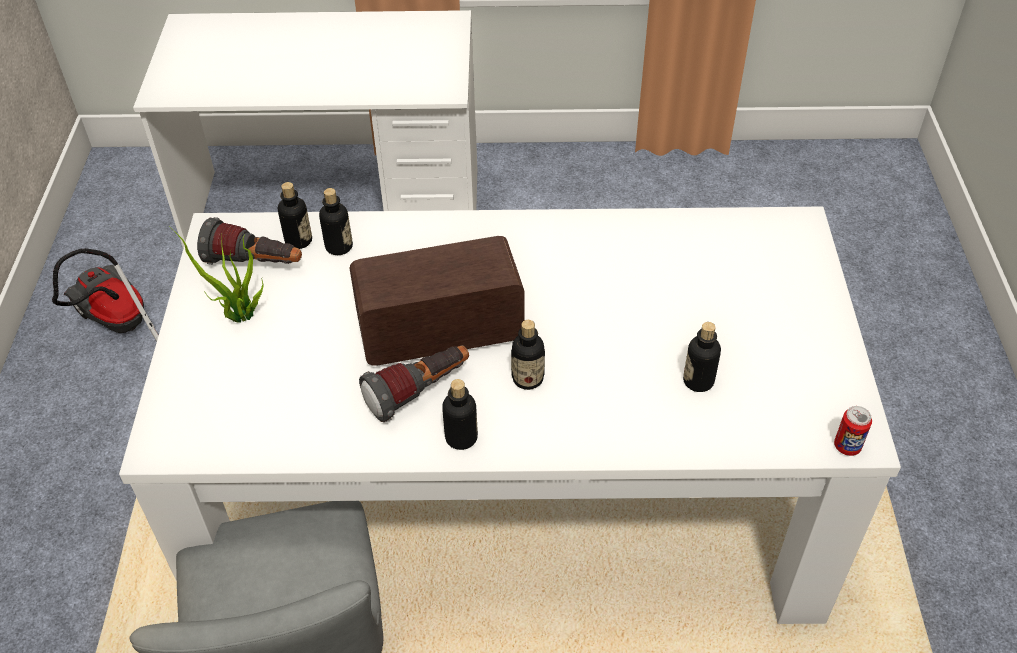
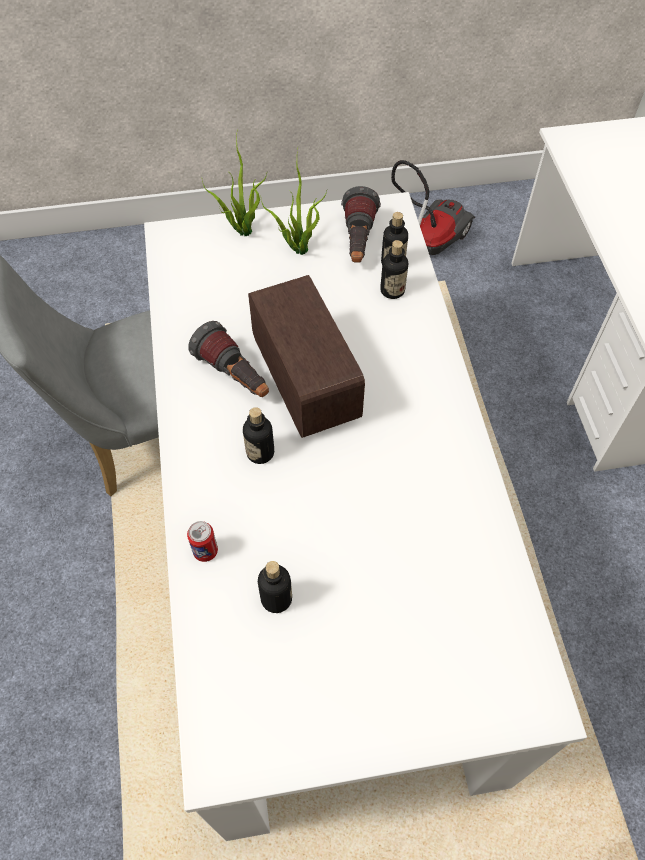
camera: 80 degrees right, 10 degrees up
bottle [442,379,478,450] -> none
can [834,406,872,456] -> can moved to [187,521,218,562]
none -> potted plant [202,128,267,236]

